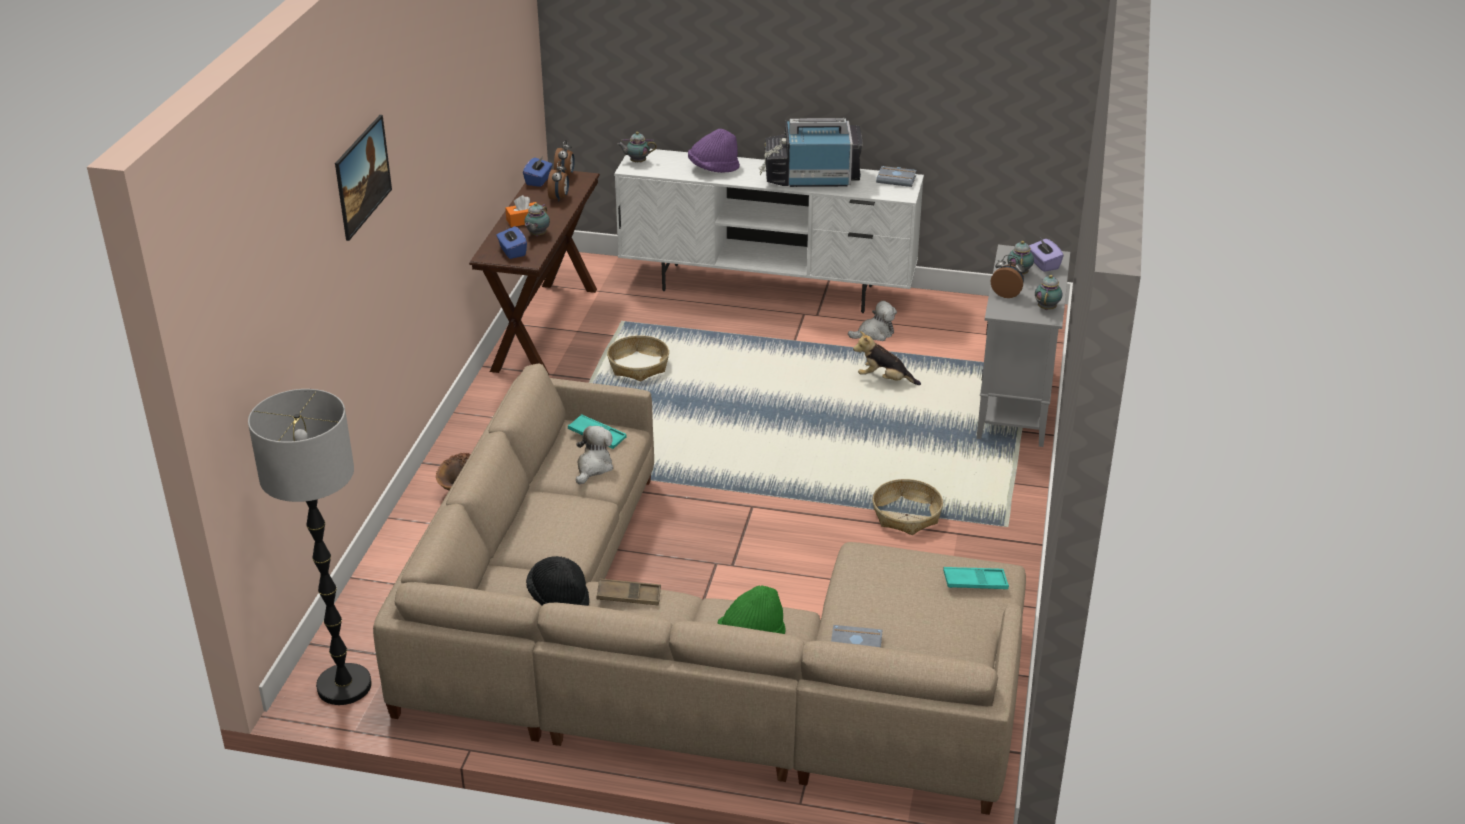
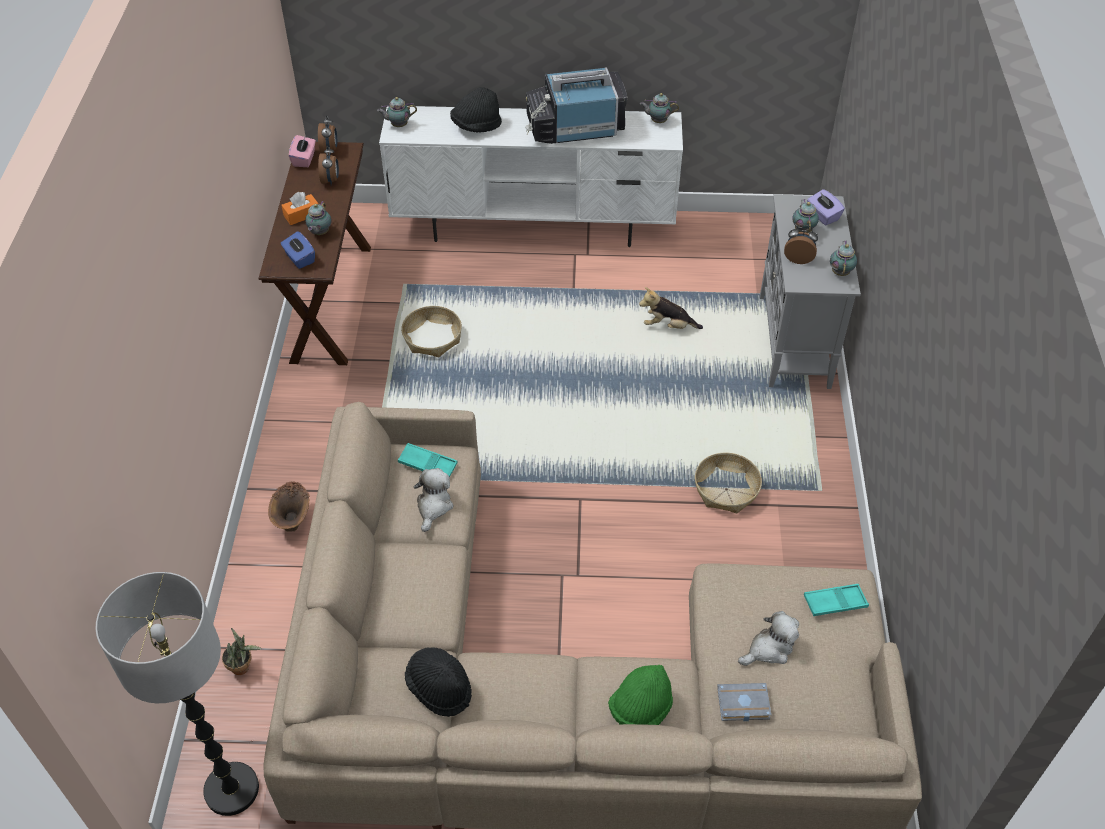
camera: 10 degrees left, 15 degrees up
picture [335,115,392,241] -> none
blue tissue box [523,156,553,187] -> pink tissue box [289,135,316,167]
brown tray [597,579,661,606] -> none
purple hat [688,129,740,173] -> black hat [450,87,502,133]
plush toy [848,301,897,341] -> plush toy moved to [738,611,799,666]
grey book [876,166,917,187] -> teapot [640,93,679,123]
none -> potted plant [222,628,262,675]

